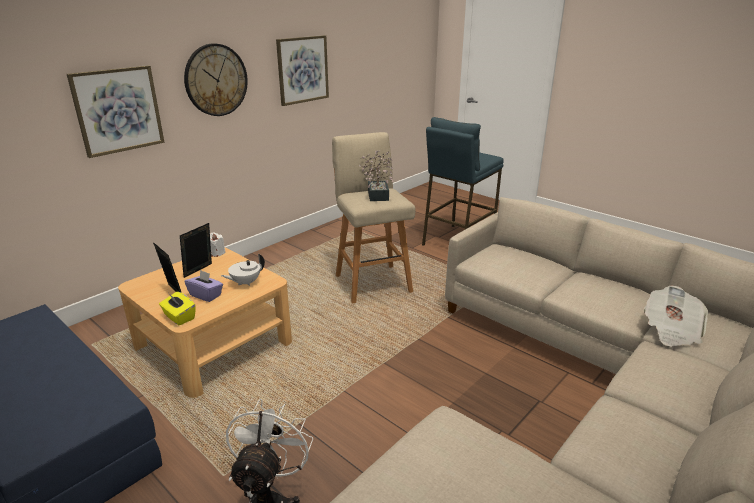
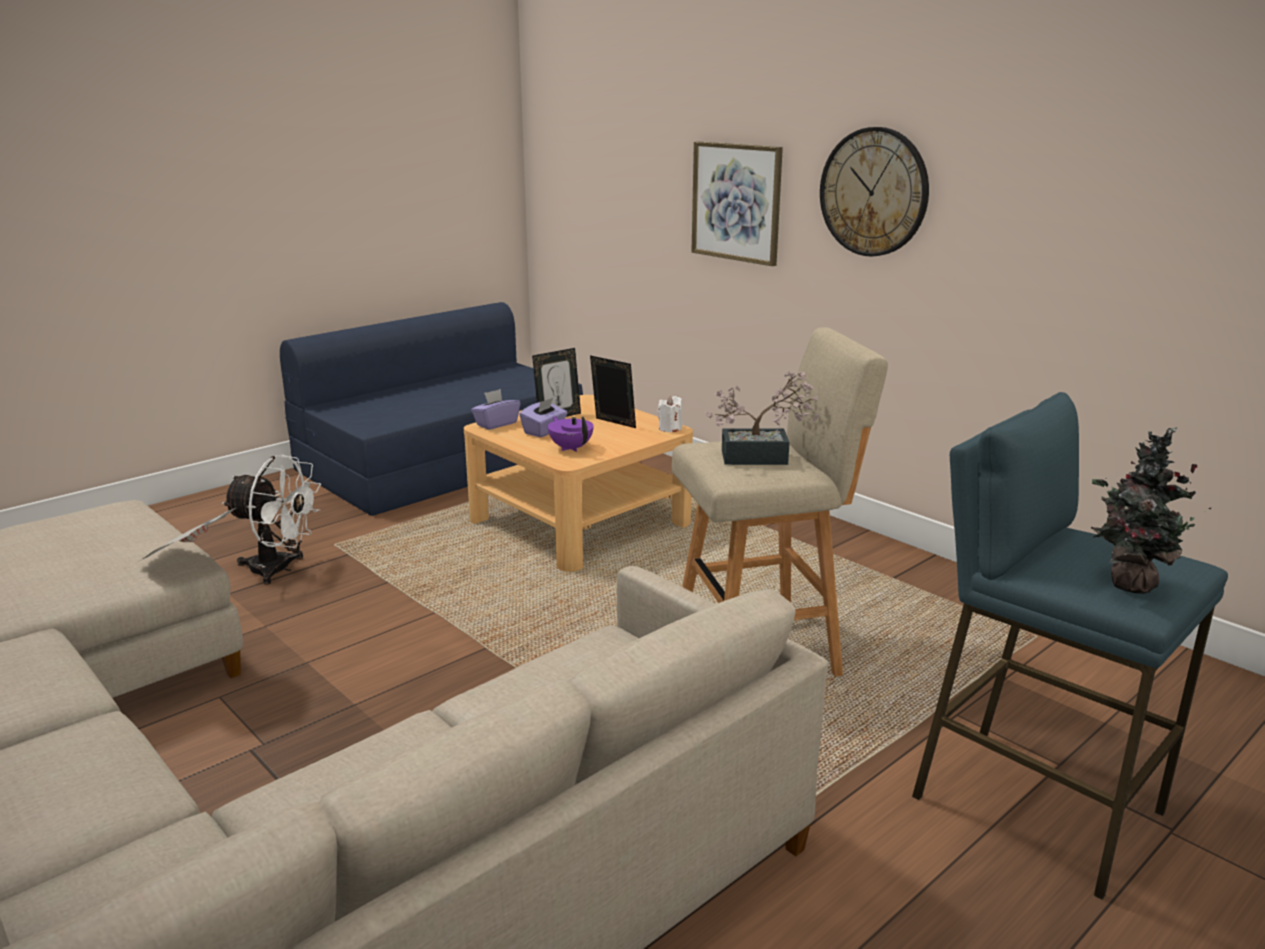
camera: 95 degrees right, 5 degrees down
yellow tissue box [159,292,195,325] -> purple tissue box [471,389,521,430]
white teapot [221,254,265,286] -> purple teapot [548,416,594,452]
picture [276,35,329,106] -> none
newspaper [644,286,708,346] -> newspaper moved to [137,508,236,562]
none -> potted plant [1091,427,1212,594]

